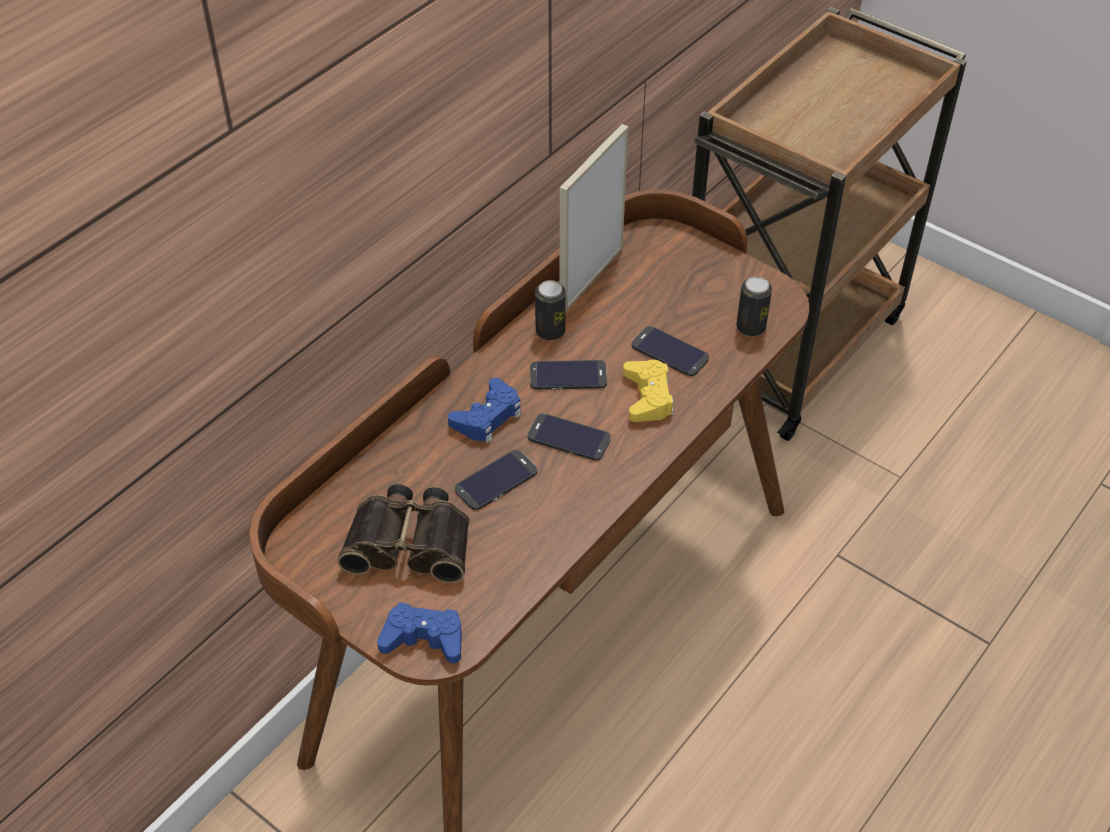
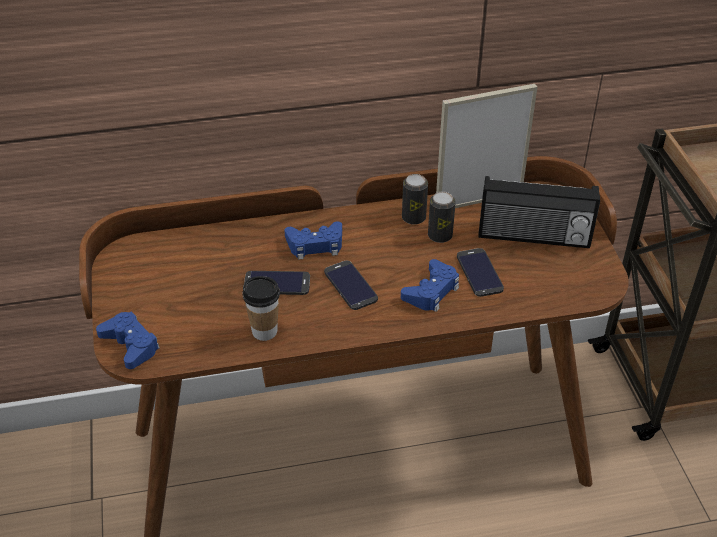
camera: 40 degrees right, 5 degrees down
binoculars [337,484,469,583] -> none
phone [530,360,607,390] -> none
yellow game controller [623,360,674,422] -> blue game controller [401,259,459,312]
can [736,276,772,336] -> can moved to [428,191,456,243]
none -> cup [242,276,280,341]
none -> radio [478,176,600,248]

